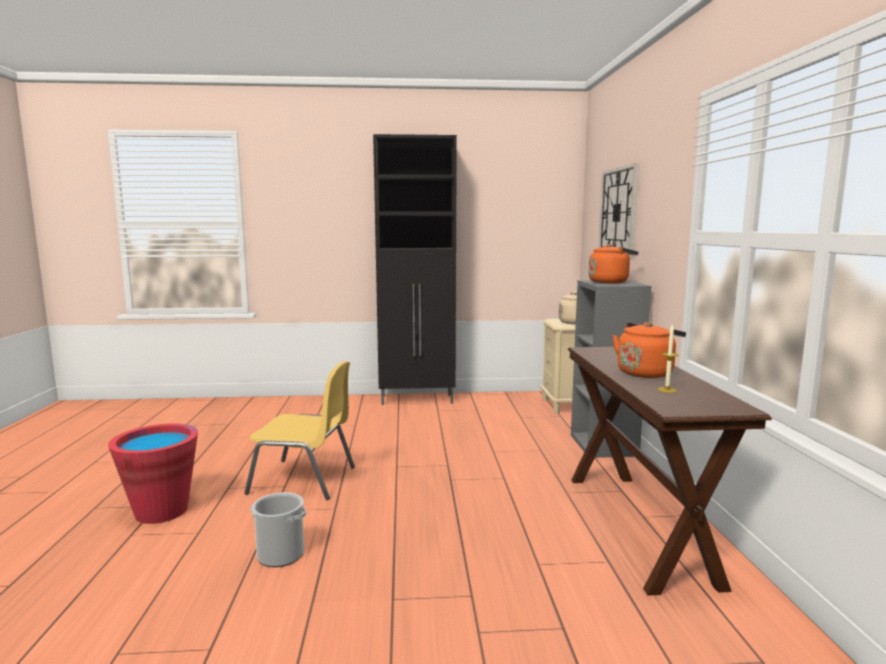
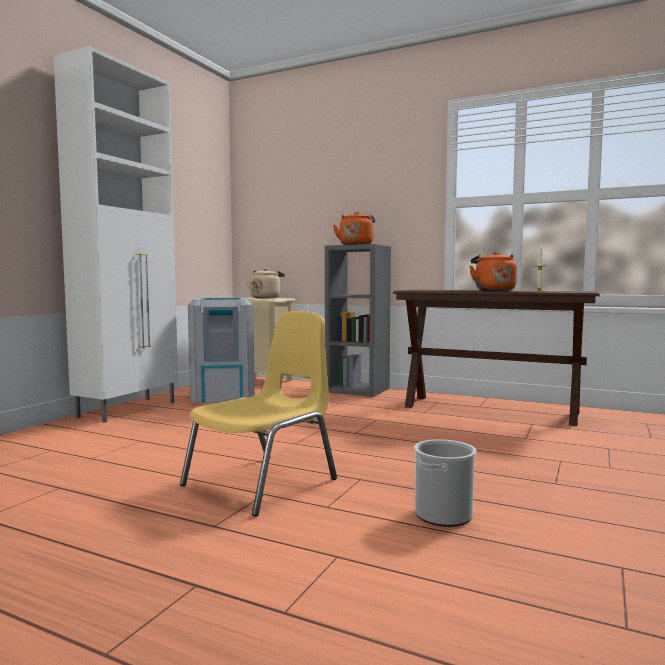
camera: 60 degrees left, 5 degrees down
red bucket [108,424,198,524] -> none
black cabinet [373,134,457,405] -> white cabinet [53,46,178,423]
wall clock [598,163,639,259] -> none
none -> grey trash can [188,298,255,403]

